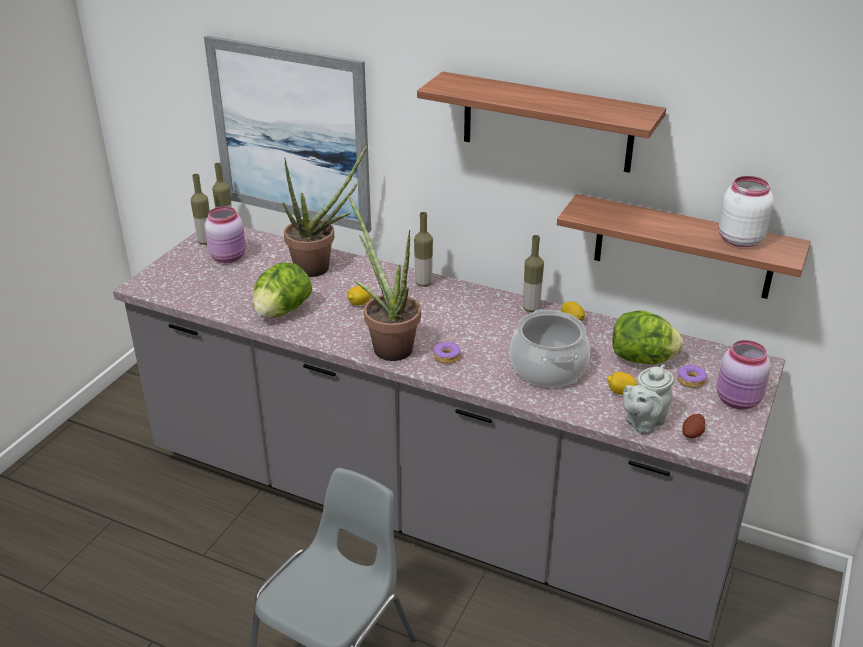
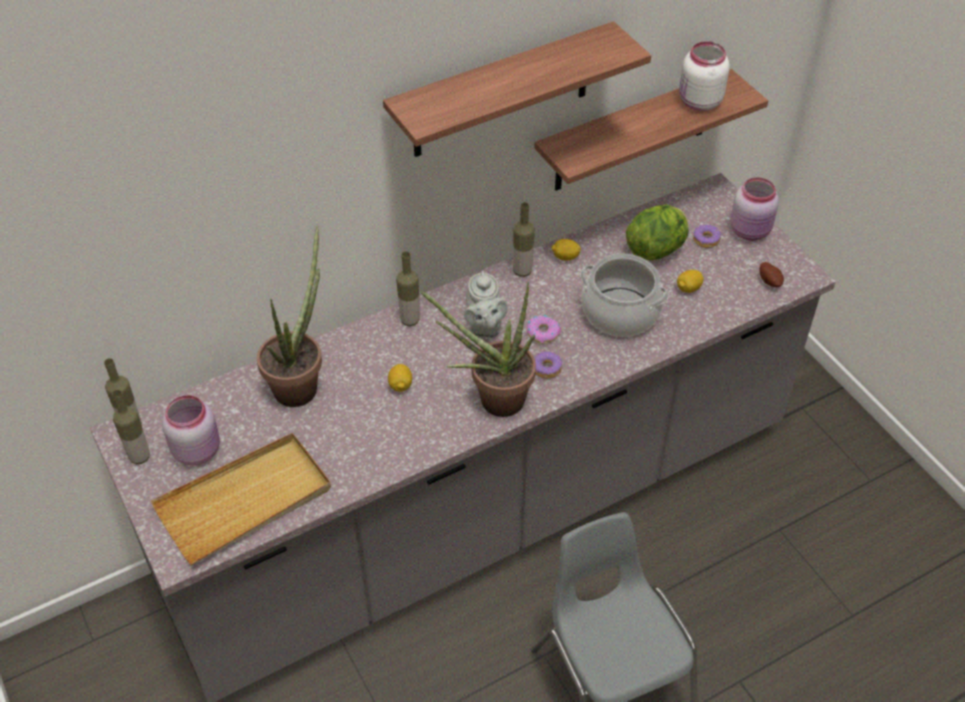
camera: 55 degrees left, 15 degrees up
picture [204,35,371,233] -> none
lettuce [253,263,312,317] -> none
grey teapot [623,364,674,434] -> grey teapot moved to [464,271,508,338]
none -> beige tray [151,433,331,565]
none -> donut [527,315,561,344]

